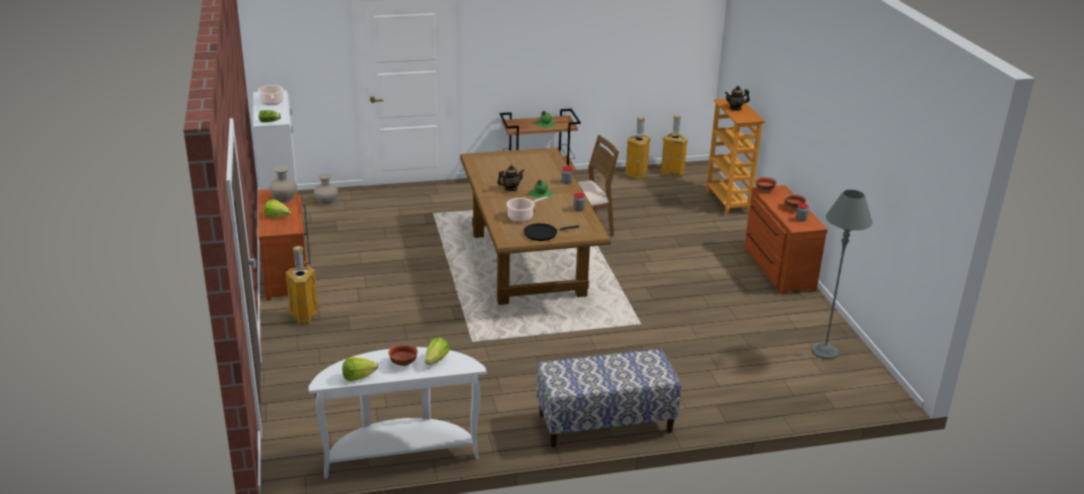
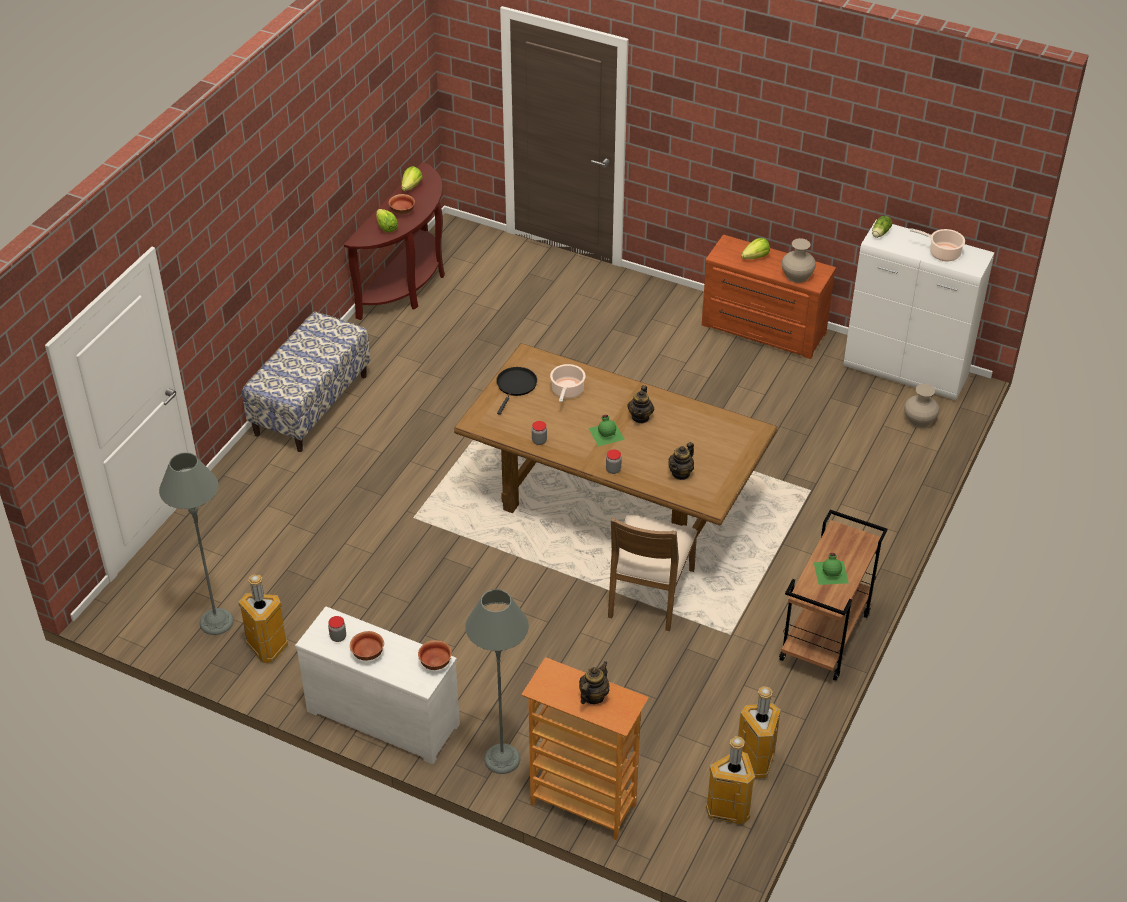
camera: 130 degrees right, 15 degrees up
trash can [286,246,318,325] -> trash can moved to [238,574,288,663]
white console table [309,347,487,479] -> brown console table [344,162,445,320]
brown dresser [744,185,828,295] -> white dresser [295,606,460,764]
none -> grey floor lamp [465,589,529,774]
none -> teapot [668,442,694,480]

